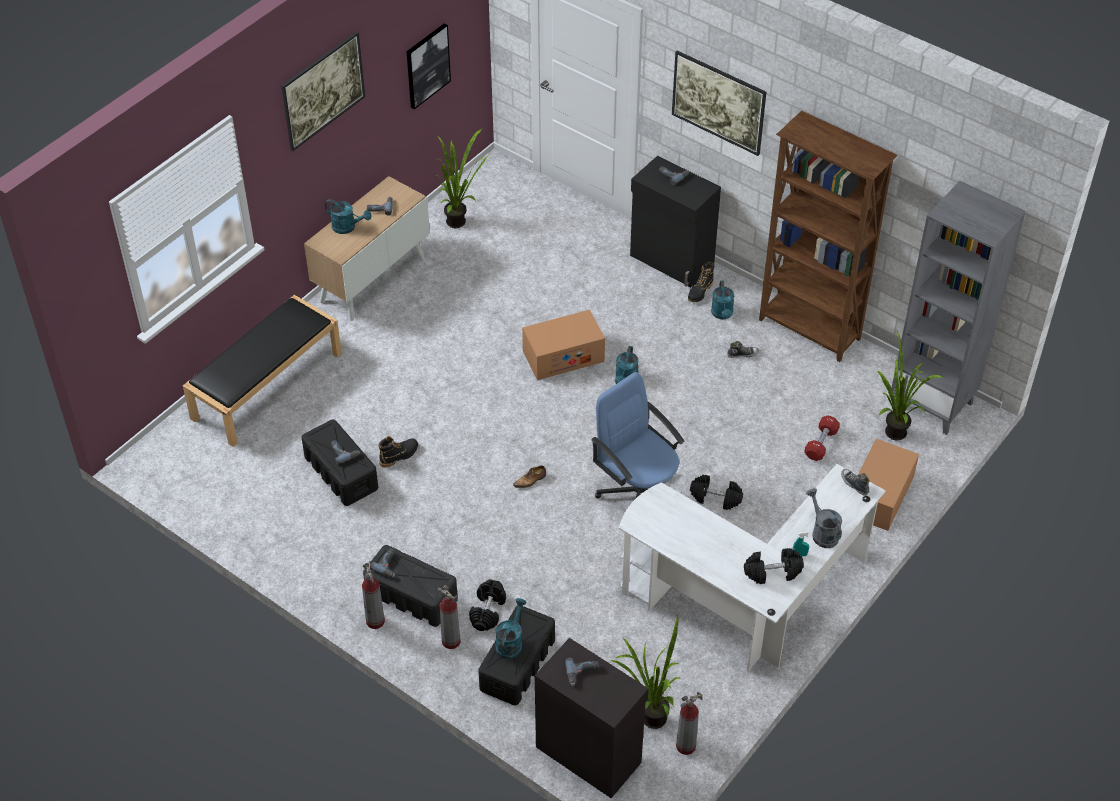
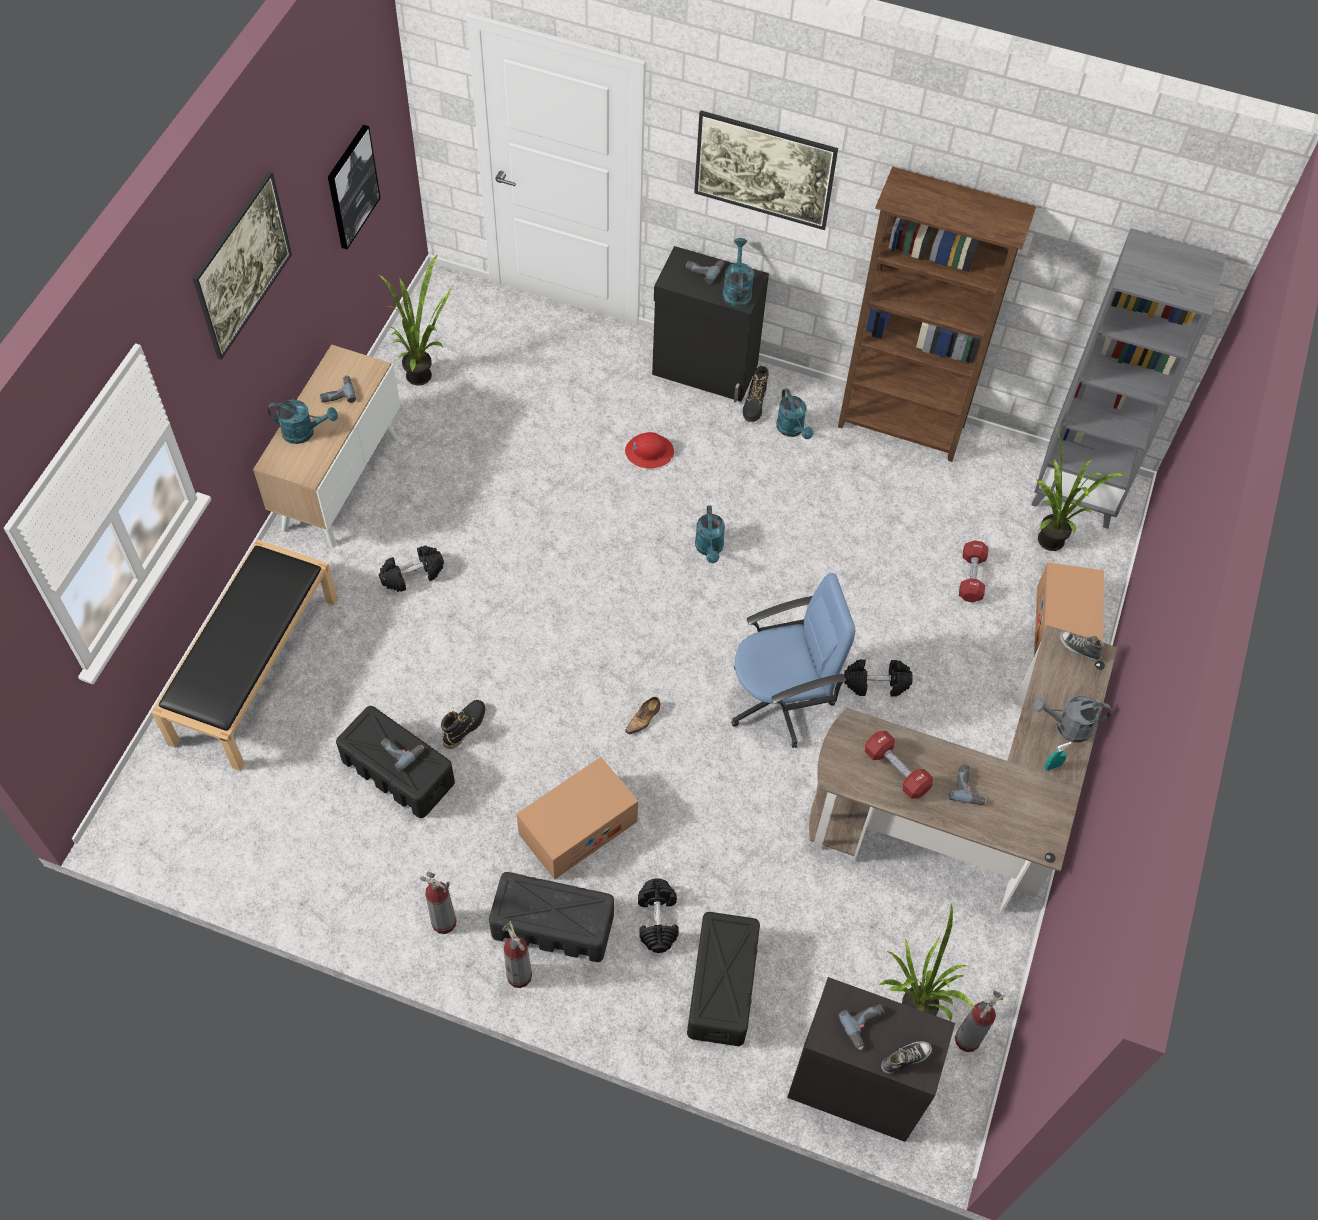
camera: 20 degrees left, 10 degrees up
power drill [370,549,396,578] -> power drill moved to [948,764,986,805]
fire extinguisher [438,585,461,649] -> fire extinguisher moved to [420,872,456,934]
turquoise watering can [496,598,527,659] -> turquoise watering can moved to [723,238,754,308]
cardboard box [522,310,605,380] -> cardboard box moved to [516,757,638,880]
blue office chair [591,372,684,498] -> blue office chair turned 135 degrees clockwise [731,573,855,748]
white desk [619,464,886,672] -> brown desk [809,625,1117,913]
shoe [727,341,759,358] -> shoe moved to [881,1041,932,1074]
black dumbbell [744,548,804,584] -> black dumbbell moved to [379,546,444,592]
grey watering can [806,488,842,548] -> grey watering can turned 45 degrees counterclockwise [1032,695,1111,743]
none -> red hard hat [625,432,674,468]
none -> red dumbbell [865,731,933,799]

